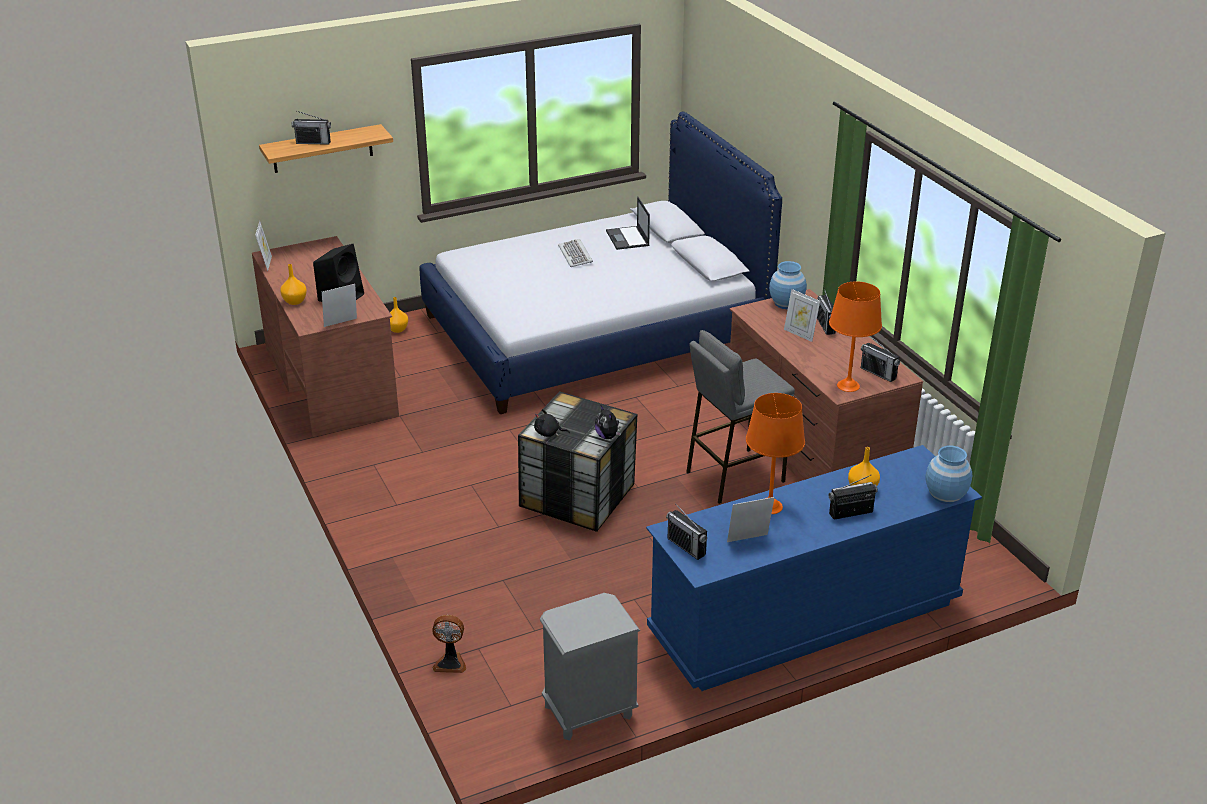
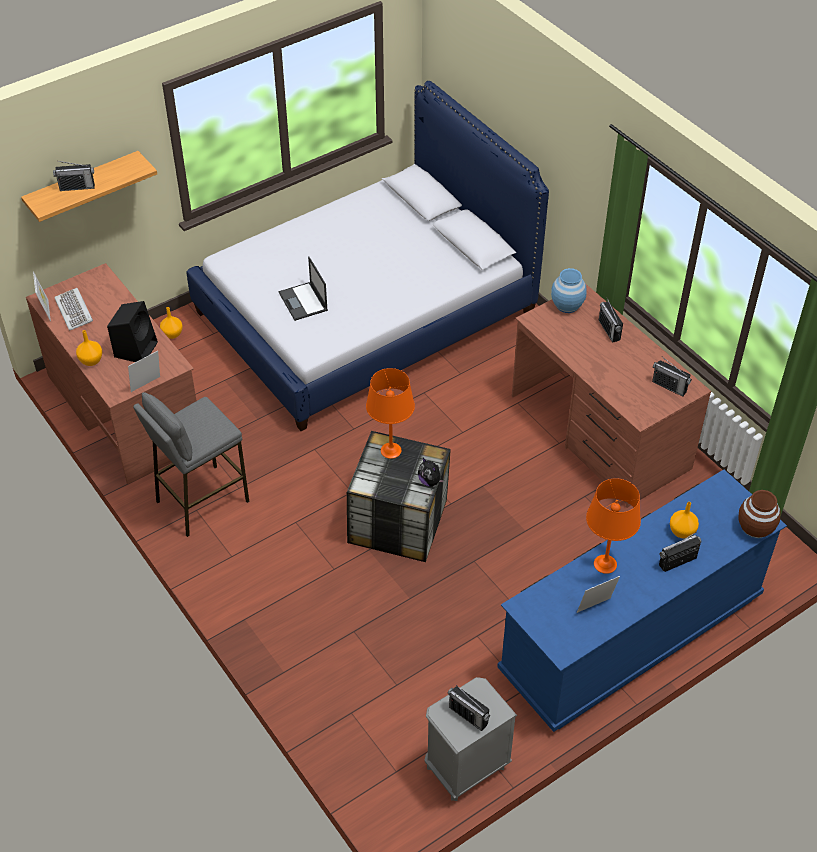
camera: 10 degrees left, 15 degrees up
fan [432,615,466,673] -> none
black plush toy [534,409,570,437] -> none
keyboard [558,239,593,267] -> keyboard moved to [54,288,93,331]
laptop [606,196,650,250] -> laptop moved to [279,256,328,321]
radio [666,503,707,560] -> radio moved to [448,685,490,731]
grey stool [686,330,795,504] -> grey stool moved to [133,392,249,537]
picture frame [784,289,820,342] -> none
orange table lamp [829,281,882,392] -> orange table lamp moved to [366,368,415,459]
blue vase [926,446,972,504] -> brown vase [738,490,780,539]

